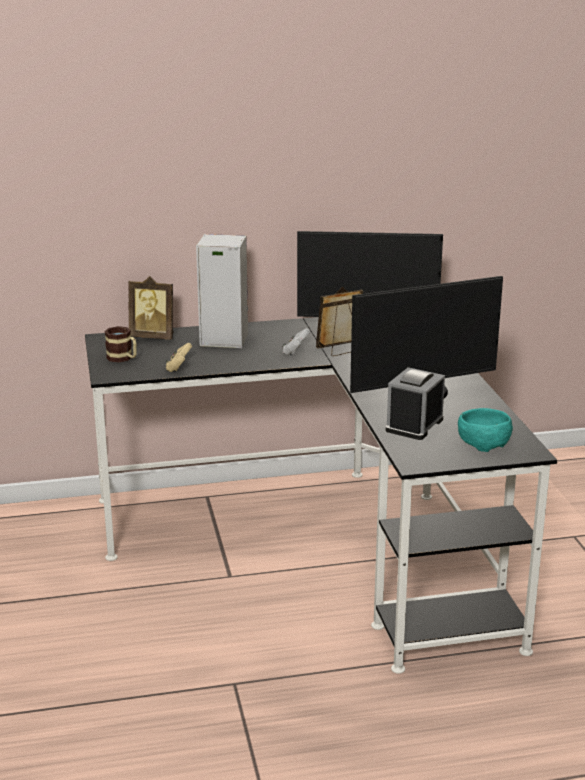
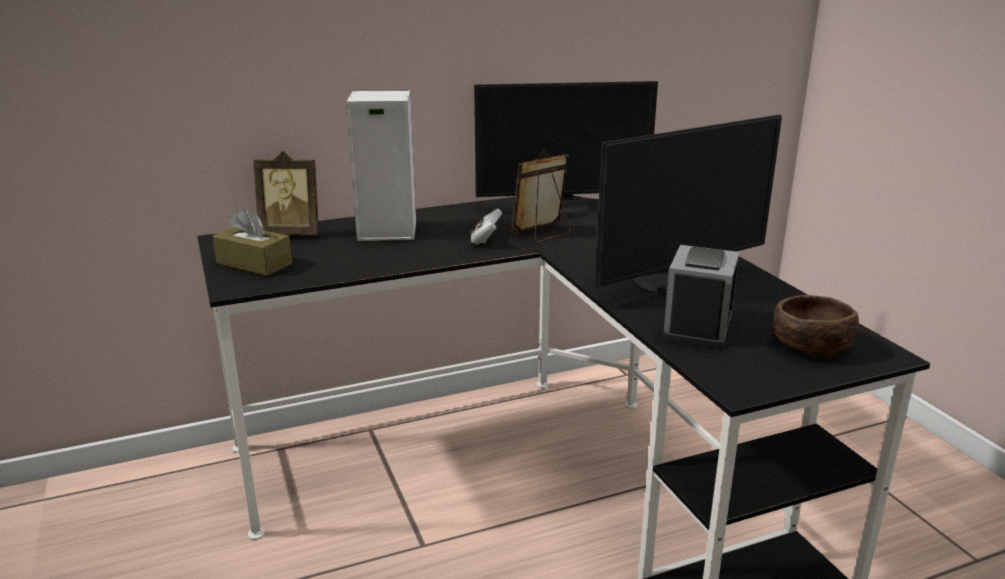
camera: 10 degrees left, 0 degrees up
mug [105,326,137,362] -> brown tissue box [212,209,292,276]
beige game controller [165,343,192,372] -> none
turquoise bowl [458,408,513,452] -> brown bowl [774,295,859,359]

